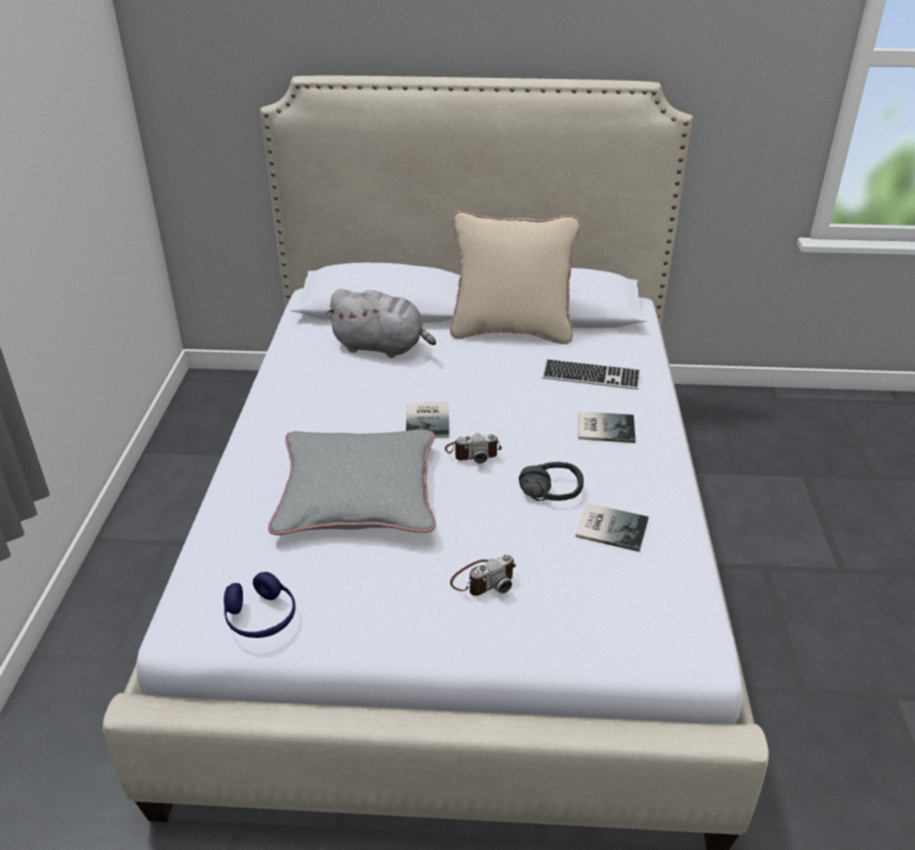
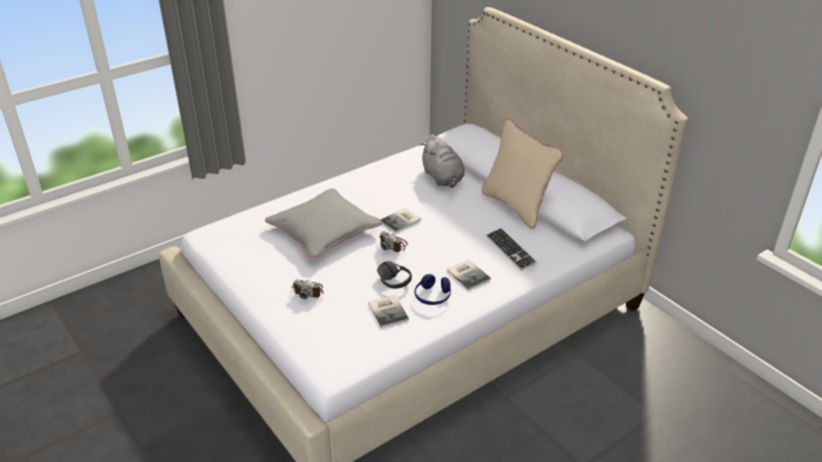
camera: 50 degrees right, 0 degrees up
blue headphones [224,572,295,638] -> blue headphones moved to [415,274,451,305]

